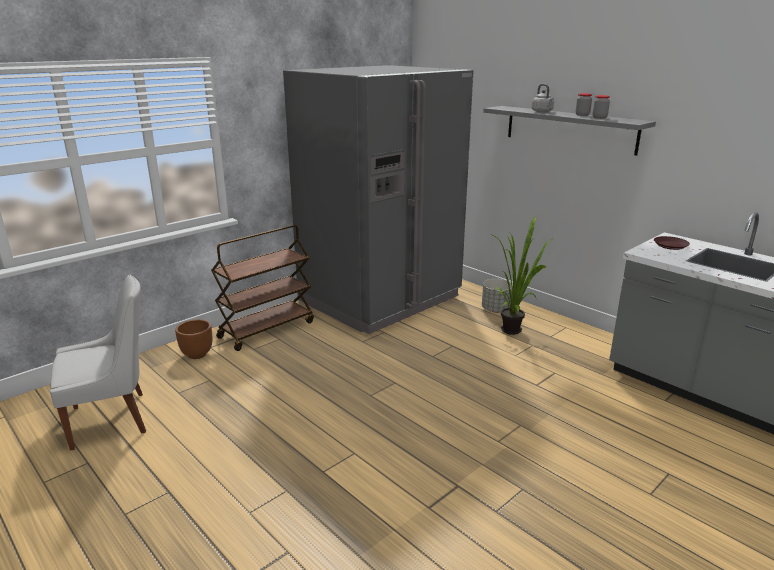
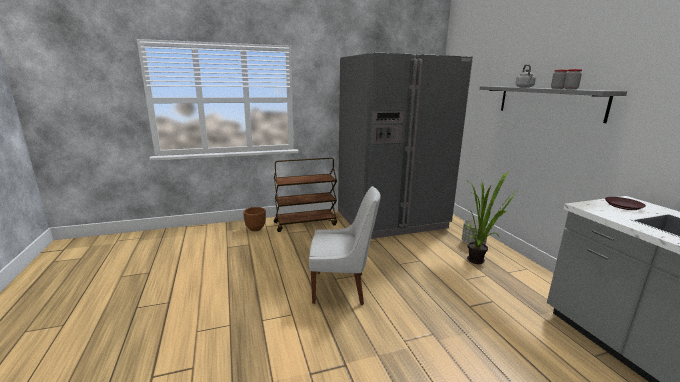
camera: 25 degrees right, 5 degrees down
white chair [50,275,146,451] -> white chair moved to [309,186,381,305]

